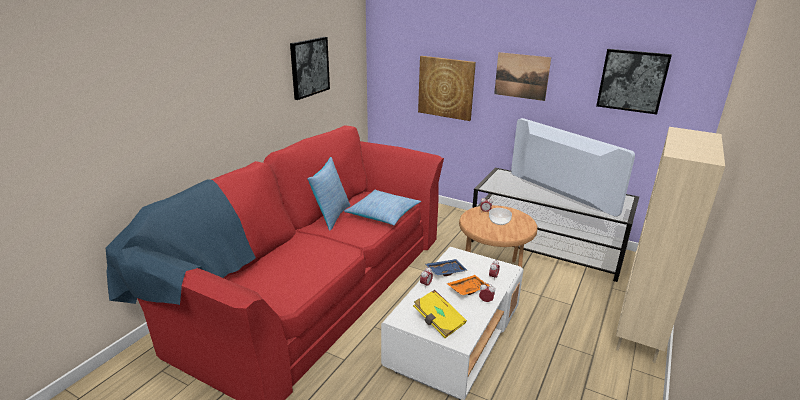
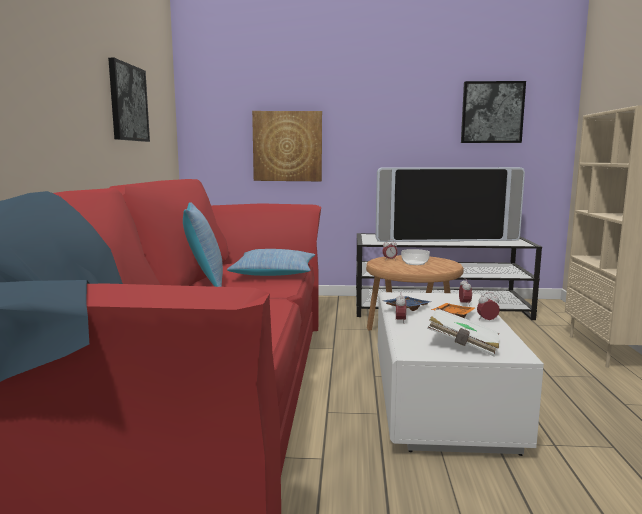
camera: 25 degrees left, 15 degrees down
yellow book [413,290,467,338] -> white book [427,308,499,357]
picture [494,52,551,101] -> none
television [511,118,635,216] -> television turned 150 degrees clockwise [376,167,525,242]

